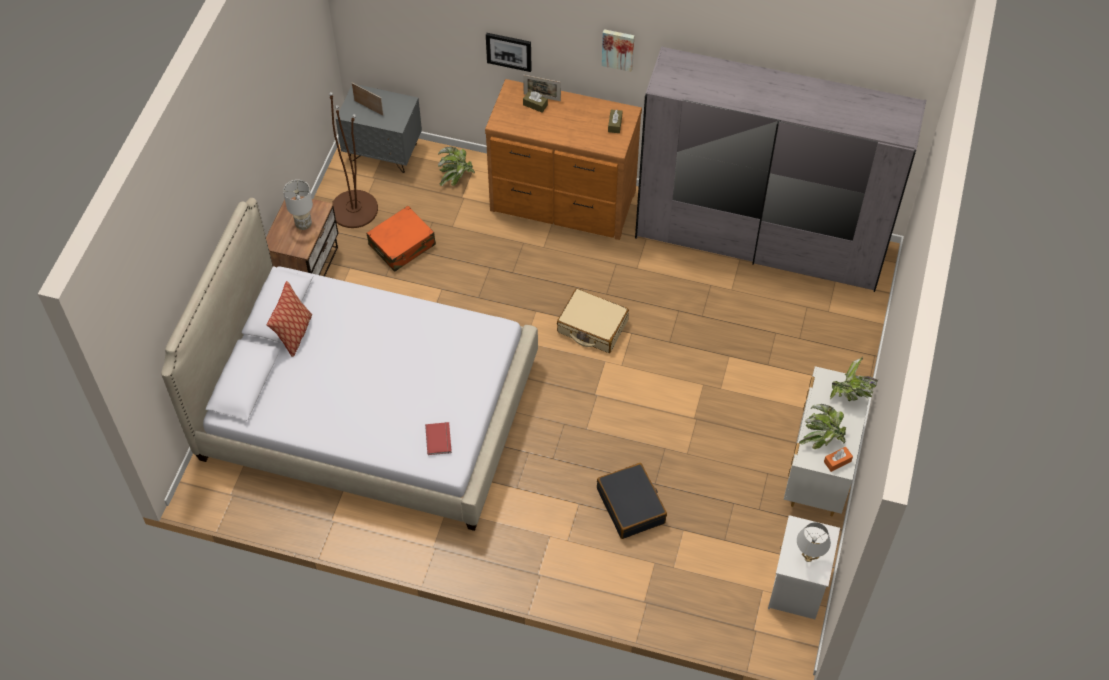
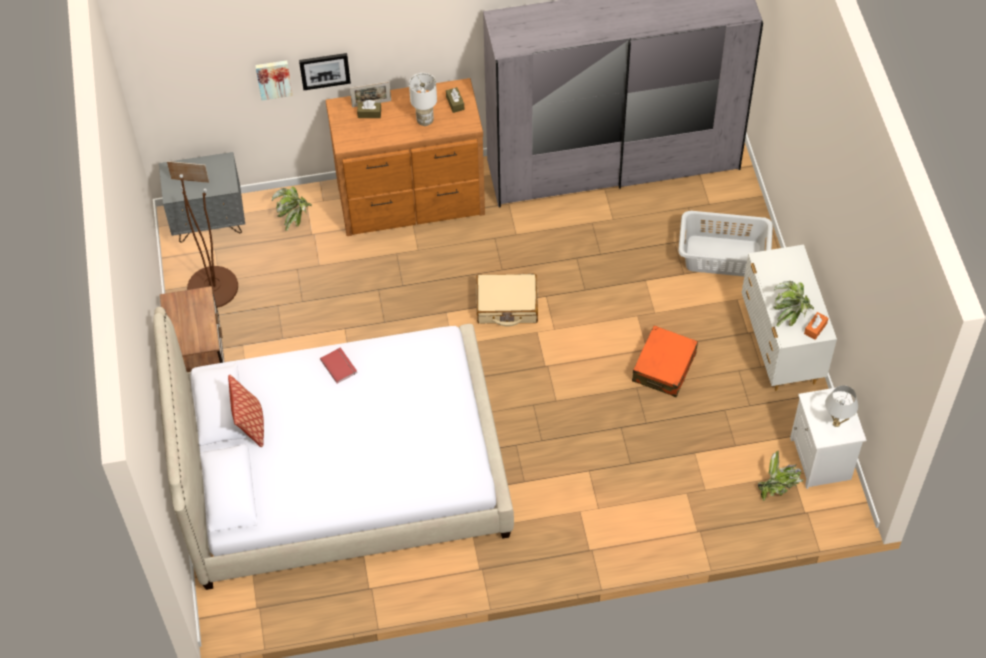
camera: 25 degrees left, 0 degrees up
white table lamp [283,180,313,230] -> white table lamp moved to [409,73,437,126]
orange suitcase [367,206,436,272] -> orange suitcase moved to [632,325,698,397]
red book [425,422,452,455] -> red book moved to [320,347,357,383]
black suitcase [597,463,667,539] -> none
picture [602,29,634,72] -> picture moved to [255,61,293,101]
potted plant [830,357,878,401] -> potted plant moved to [758,450,803,501]
none -> grey laundry basket [678,211,773,276]

